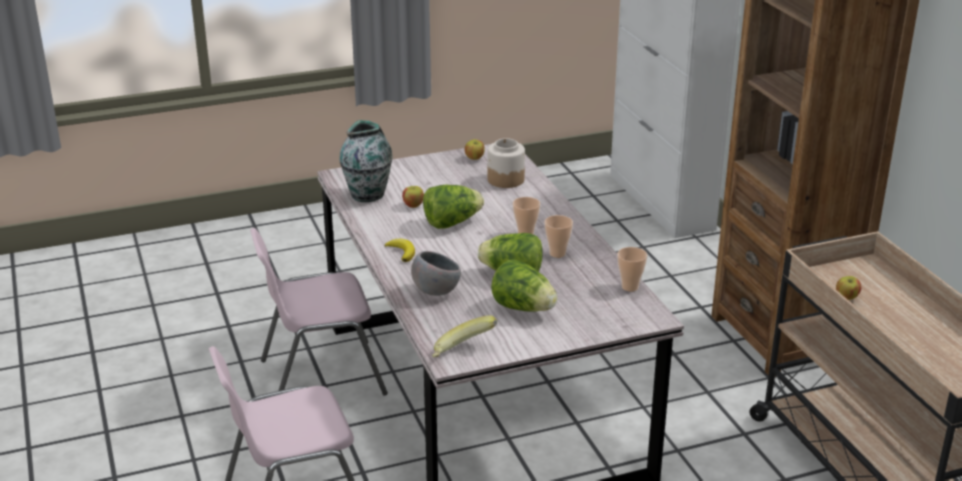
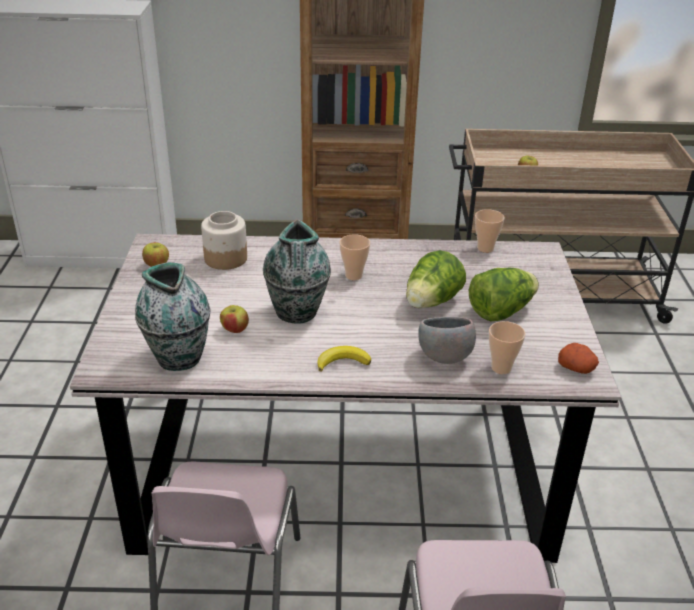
camera: 70 degrees left, 5 degrees up
lettuce [423,185,484,229] -> vase [263,219,331,324]
banana [432,315,497,357] -> potato [558,343,599,374]
cup [544,215,573,258] -> cup moved to [489,321,526,374]

